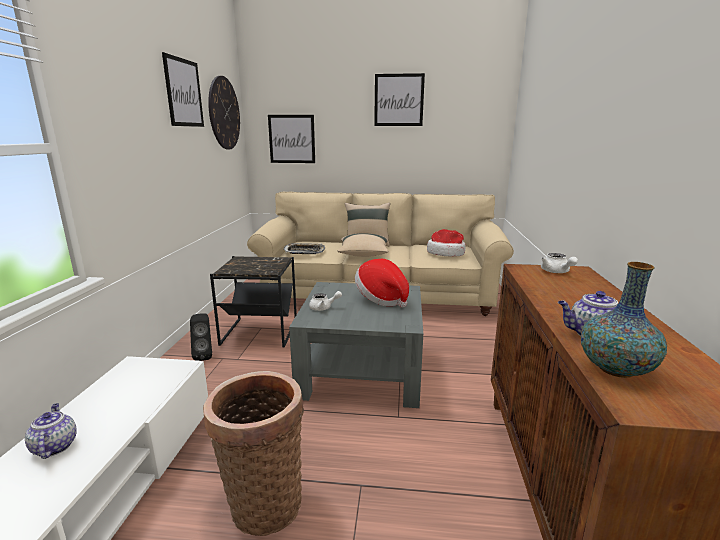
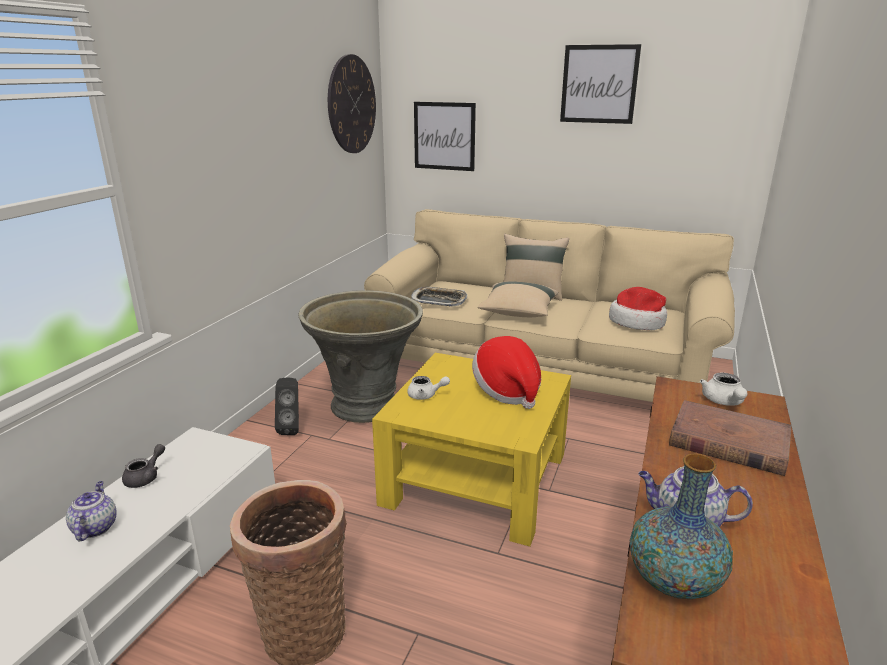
camera: 15 degrees right, 5 degrees up
picture [162,52,204,127] -> none
black side table [210,256,297,348] -> grey planter [298,290,423,423]
grey coffee table [289,282,423,408] -> yellow coffee table [372,353,571,547]
none -> grey teapot [122,444,165,488]
none -> brown book [669,400,792,476]

